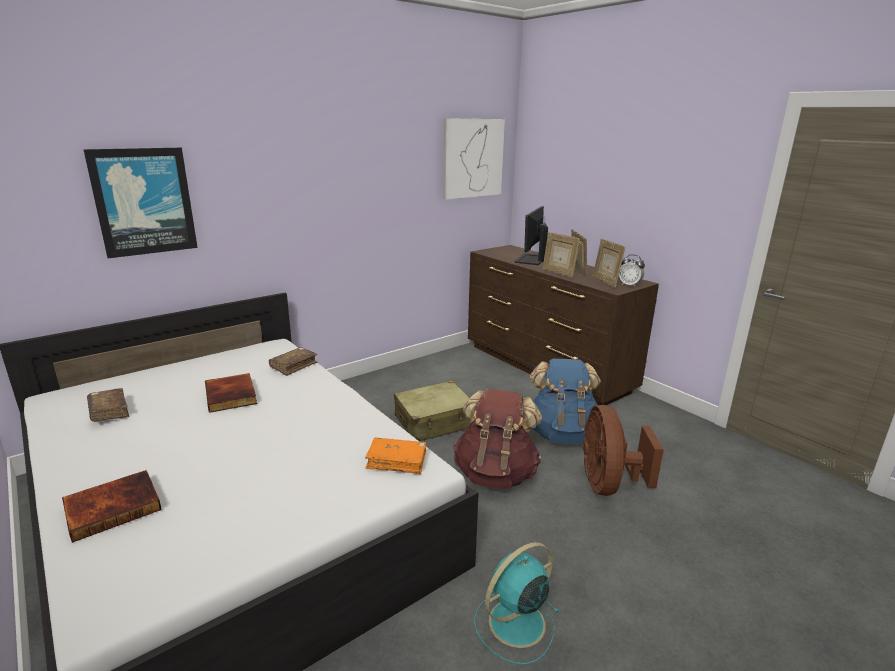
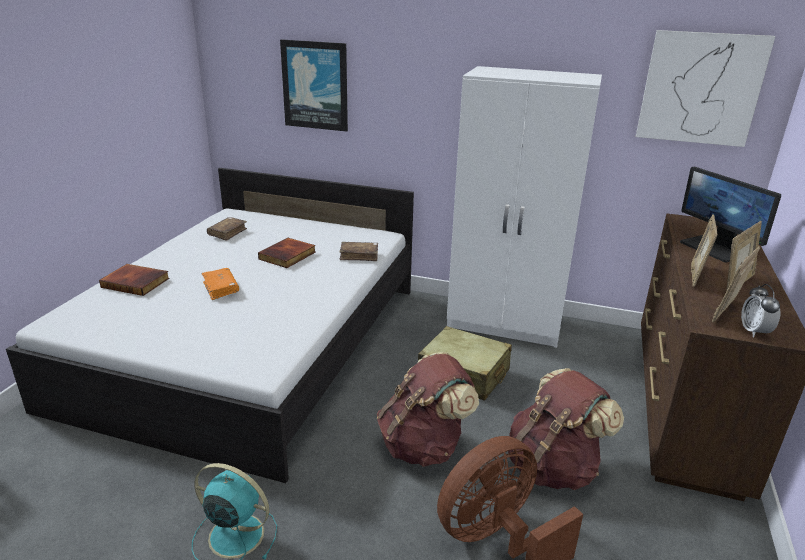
camera: 55 degrees right, 5 degrees up
orange book [365,437,426,474] -> orange book moved to [202,268,239,300]
monitor [515,206,548,265] -> monitor turned 105 degrees counterclockwise [680,167,781,262]
blue backpack [530,359,603,444] -> brown backpack [508,368,624,490]
none -> white wardrobe [447,66,602,348]

